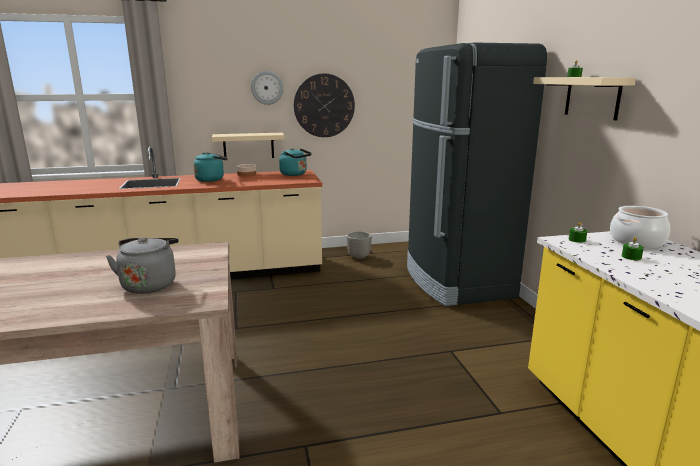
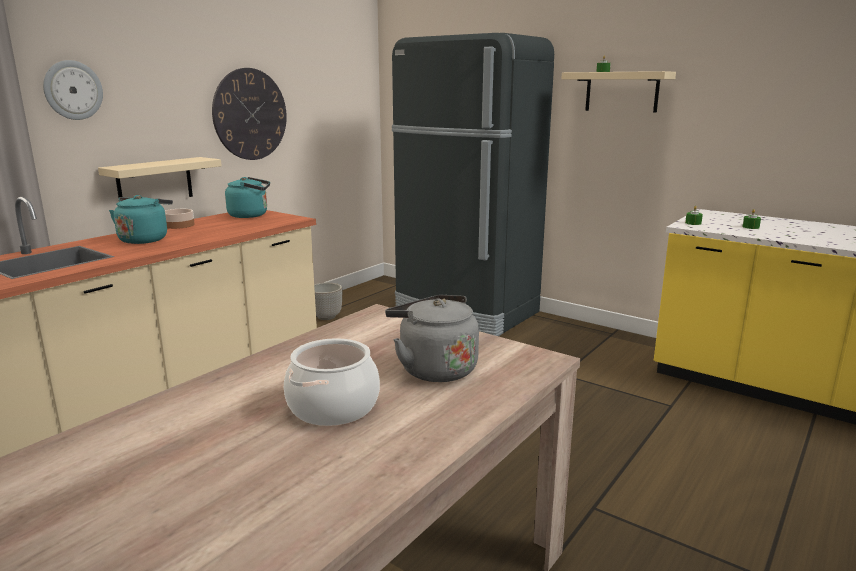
camera: 40 degrees left, 0 degrees up
wall clock [251,71,284,105] -> wall clock moved to [43,60,103,120]
cooking pot [610,206,670,248] -> cooking pot moved to [284,338,380,426]

